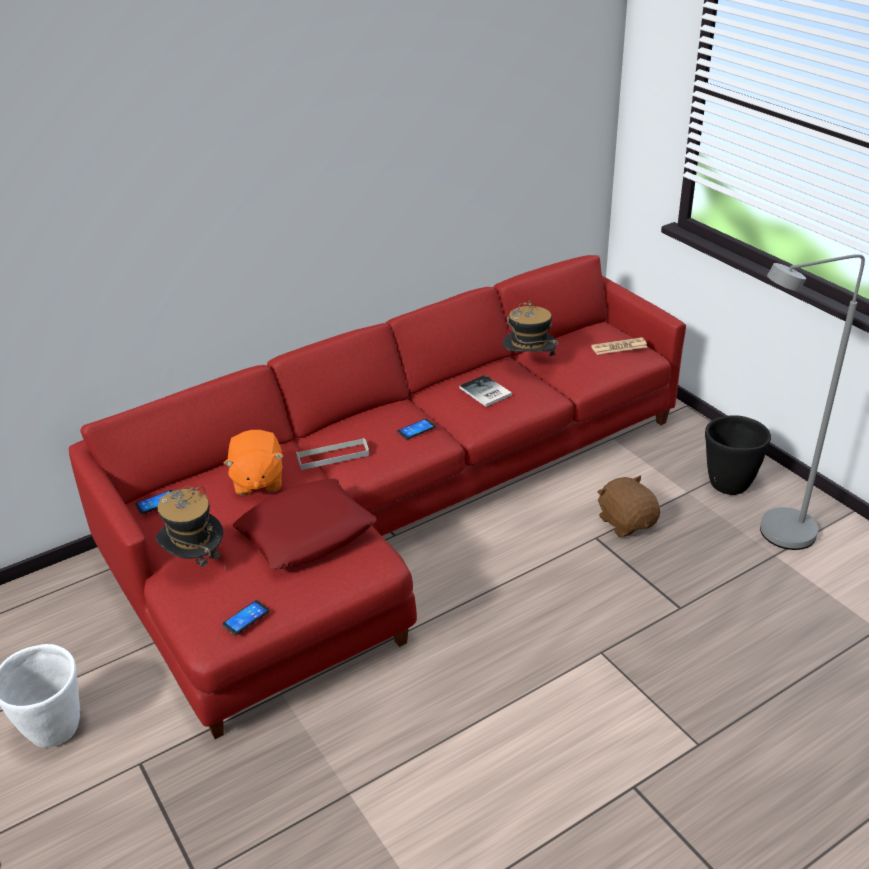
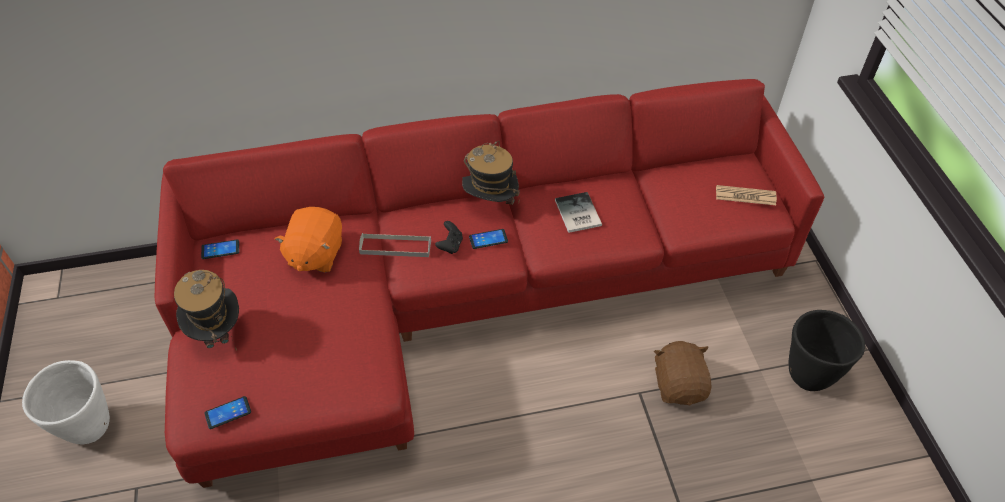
camera: 20 degrees right, 15 degrees up
red pillow [233,479,377,569] -> none
hat [502,300,559,360] -> hat moved to [462,141,520,205]
grey floor lamp [760,254,865,550] -> none
none -> black game controller [435,221,463,254]

